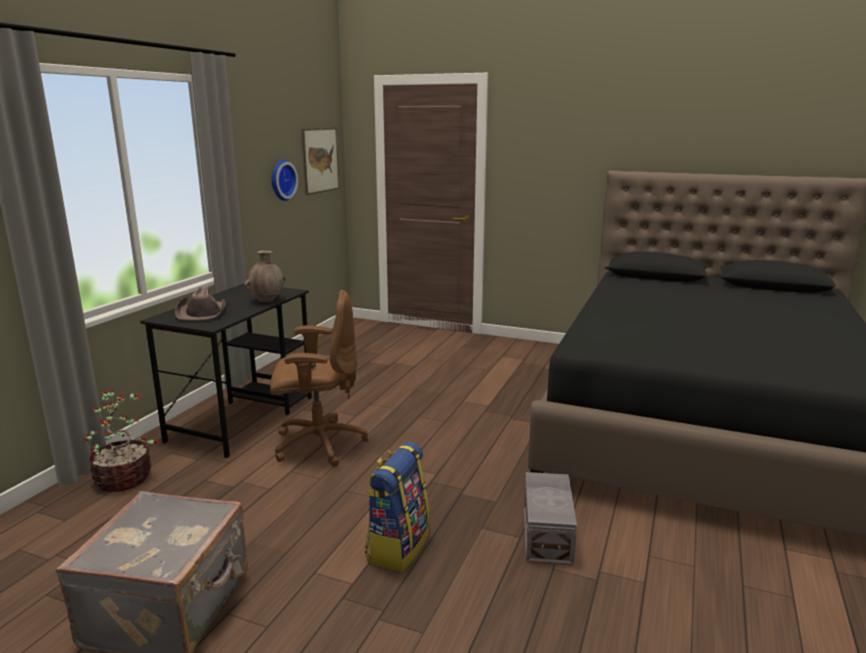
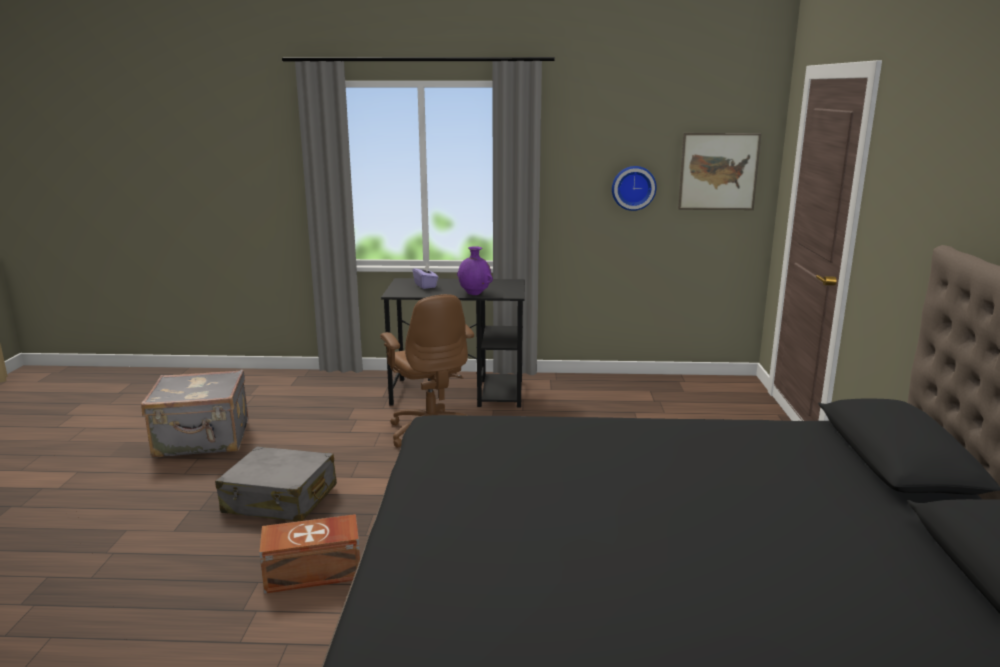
camera: 70 degrees right, 0 degrees up
potted plant [83,388,158,492] -> none
brown hat [175,287,227,320] -> purple tissue box [413,262,439,289]
brown vase [244,251,286,302] -> purple vase [457,246,493,295]
backpack [365,442,430,572] -> grey suitcase [215,446,337,522]
grey storage box [524,472,577,565] -> brown storage box [259,514,360,594]

